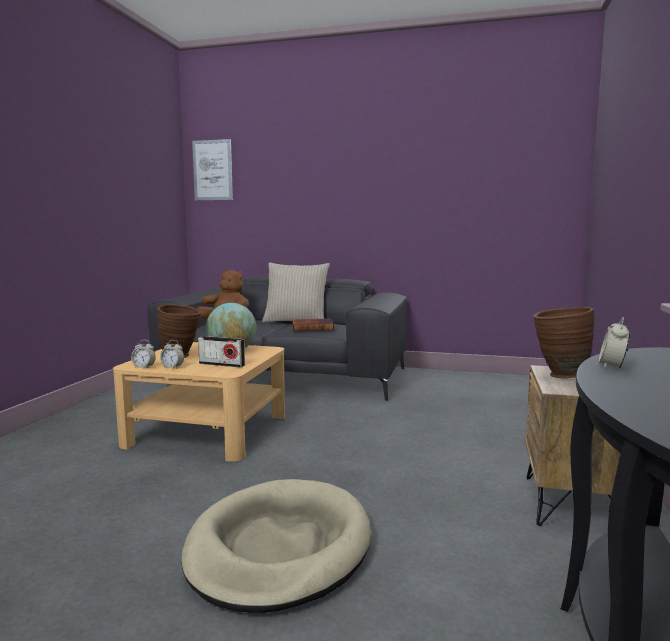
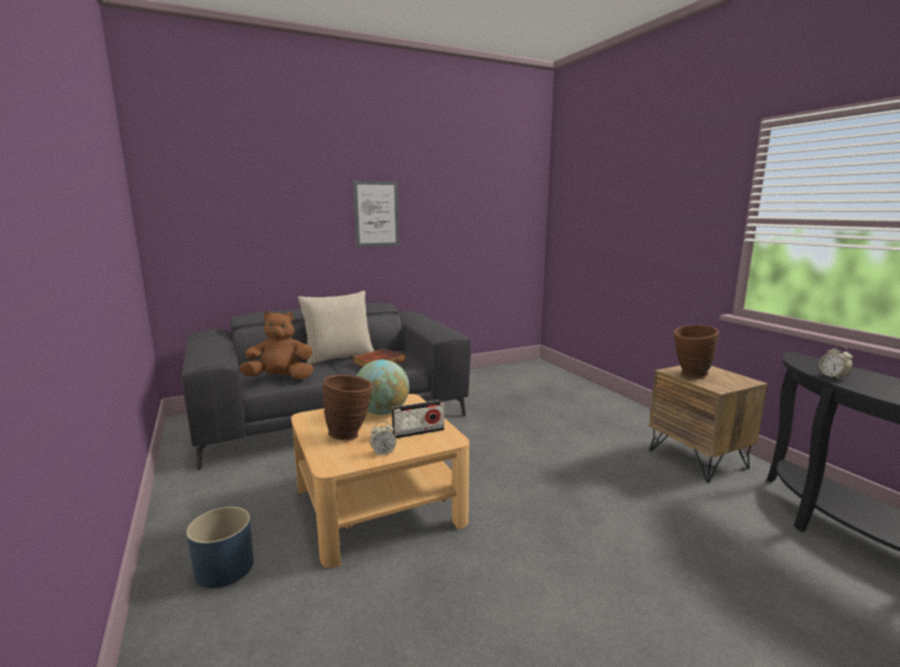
camera: 40 degrees left, 5 degrees up
alarm clock [131,340,156,369] -> none
beige dog bed [181,479,371,613] -> none
picture [192,139,233,201] -> picture moved to [353,181,399,247]
none -> blue planter [186,507,254,588]

